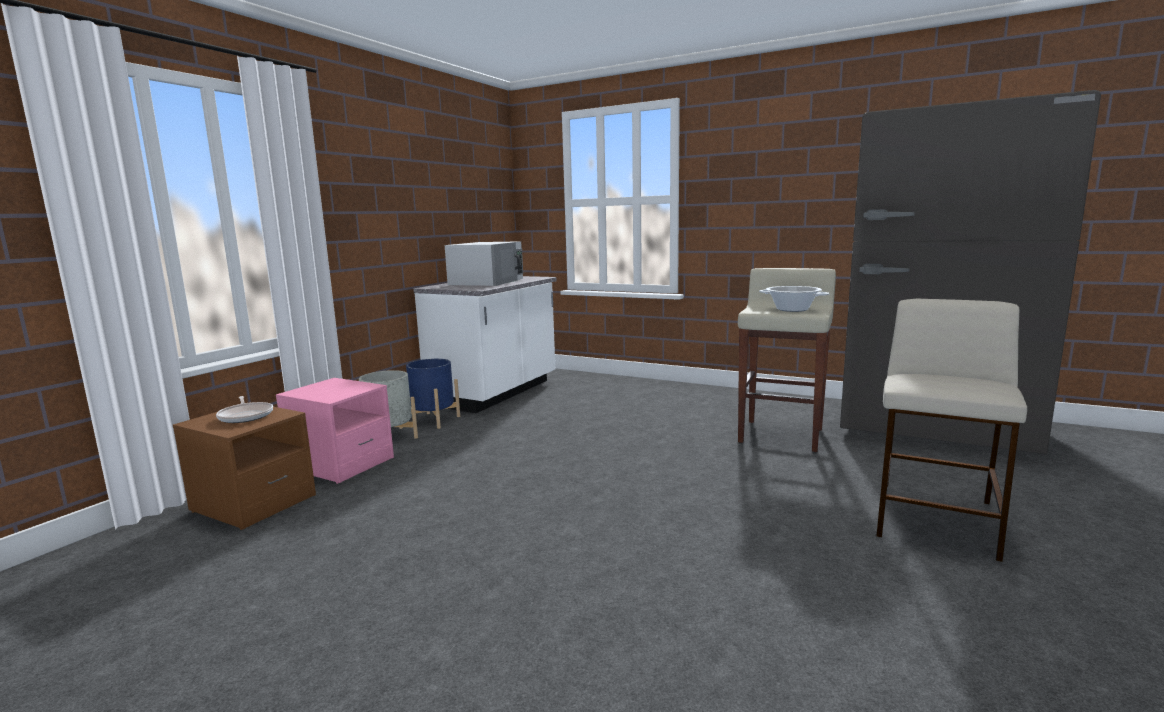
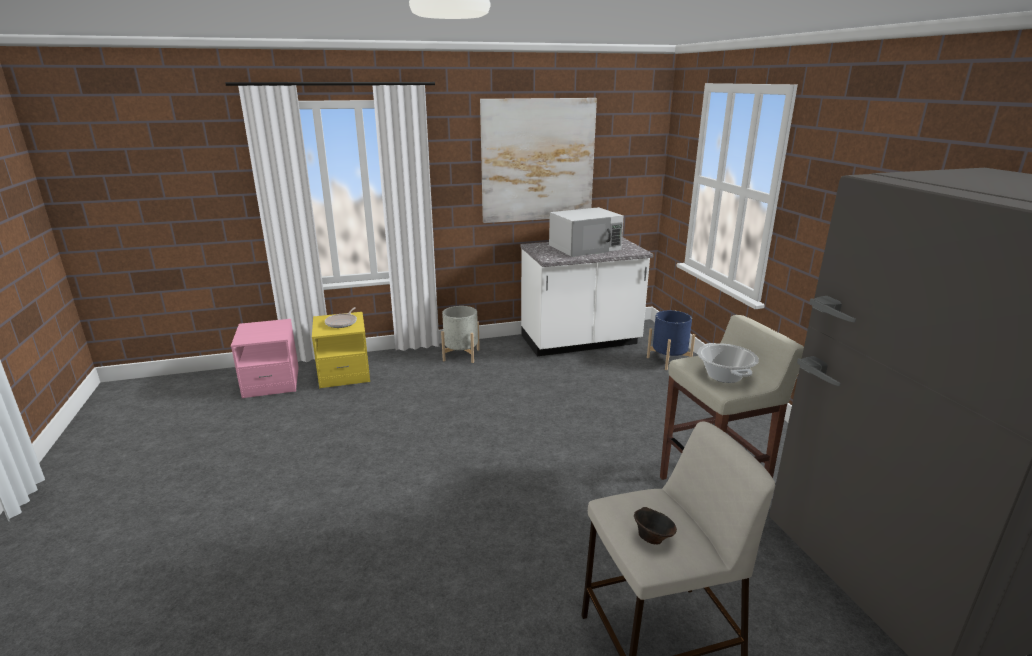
camera: 45 degrees right, 10 degrees up
brown nightstand [173,402,316,530] -> yellow nightstand [312,312,370,389]
pink nightstand [276,378,394,484] -> pink nightstand moved to [231,319,299,398]
blue planter [406,359,460,429] -> blue planter moved to [647,310,695,370]
none -> picture [480,98,597,223]
none -> brown bowl [634,507,677,544]

